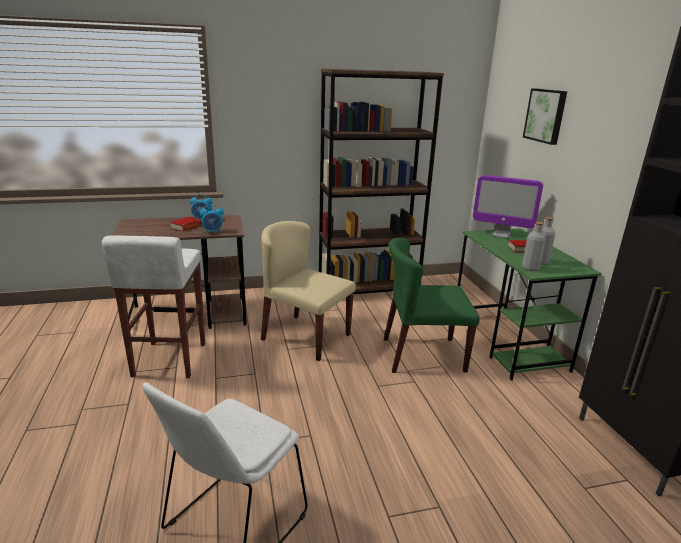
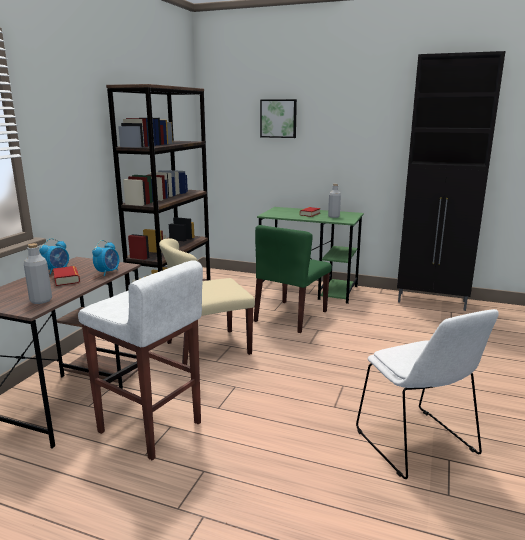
camera: 55 degrees left, 5 degrees down
monitor [473,175,543,238] -> none
grey bottle [522,222,546,271] -> grey bottle moved to [24,243,52,304]

